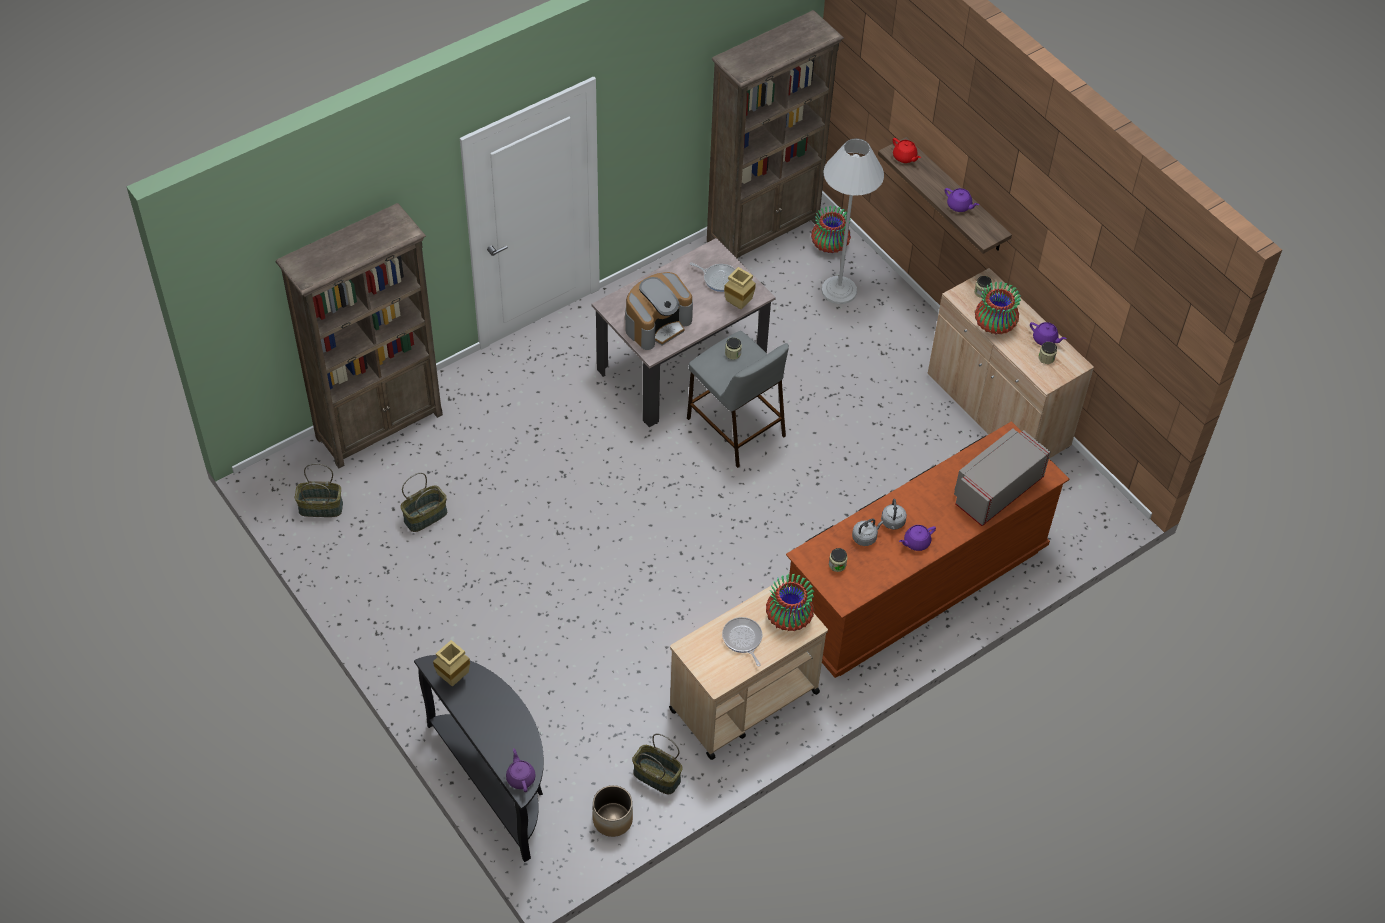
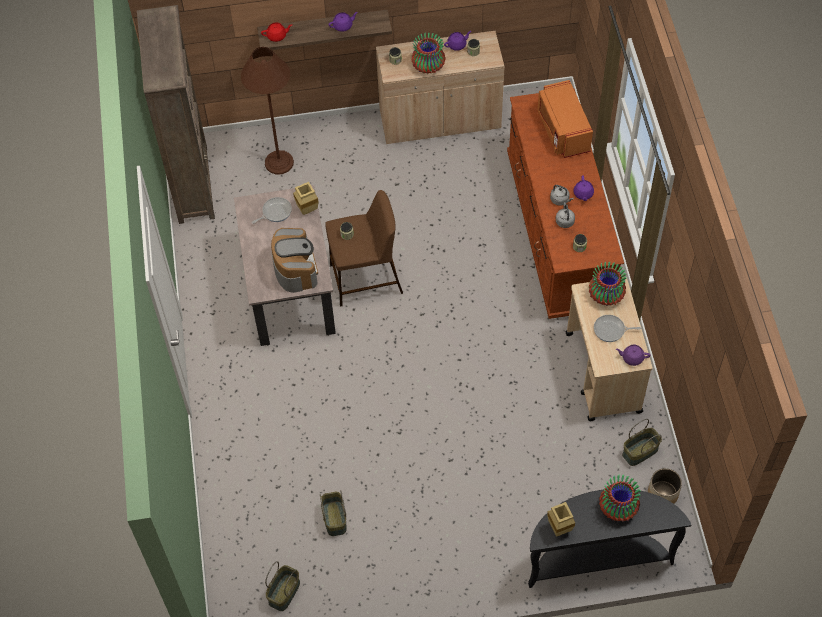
camera: 60 degrees left, 5 degrees up
brown bookcase [276,203,443,468] -> none
purple teapot [506,748,536,792] -> purple teapot moved to [616,345,651,366]
grey stool [687,331,789,468] -> brown stool [325,190,403,307]
vase [811,206,851,253] -> vase moved to [599,475,641,522]
white floor lamp [821,138,884,304] -> brown floor lamp [241,47,294,175]
grey microwave [954,429,1051,526] -> orange microwave [537,80,593,158]

